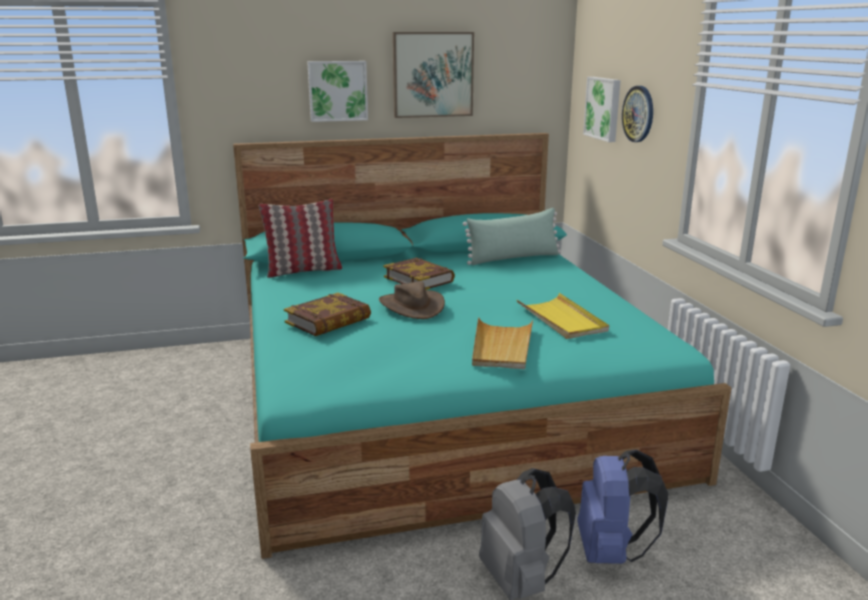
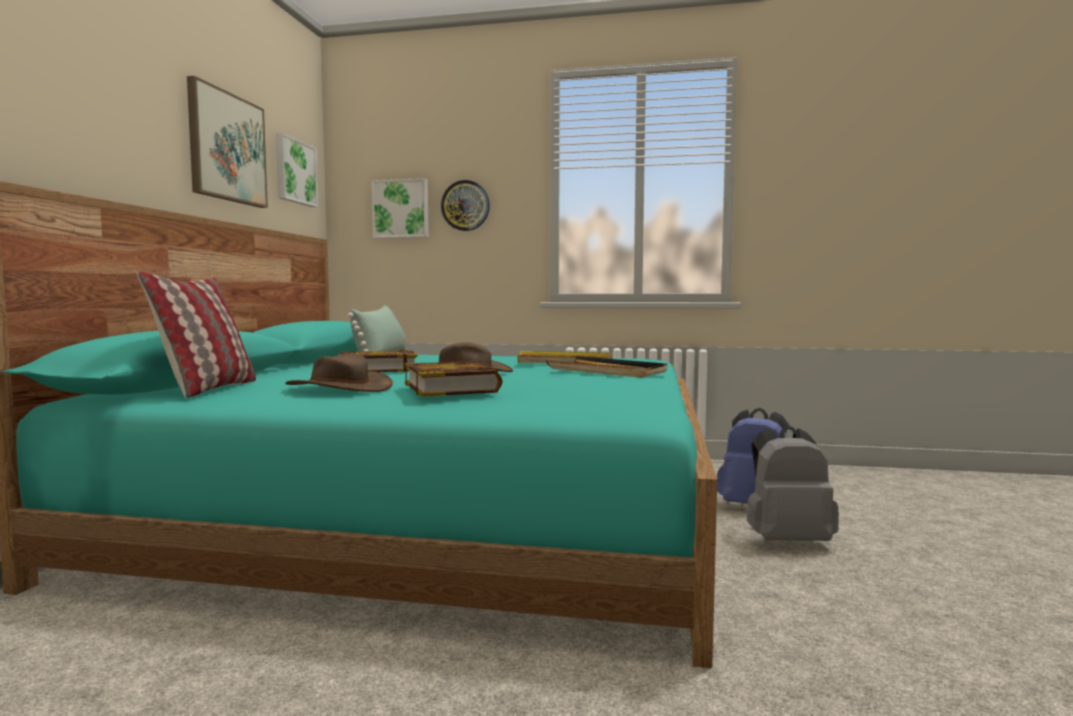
camera: 65 degrees left, 15 degrees down
picture [307,61,368,122] -> picture moved to [276,133,318,207]
beige tray [472,317,533,369] -> black tray [547,356,667,378]
none -> brown hat [285,354,393,392]

